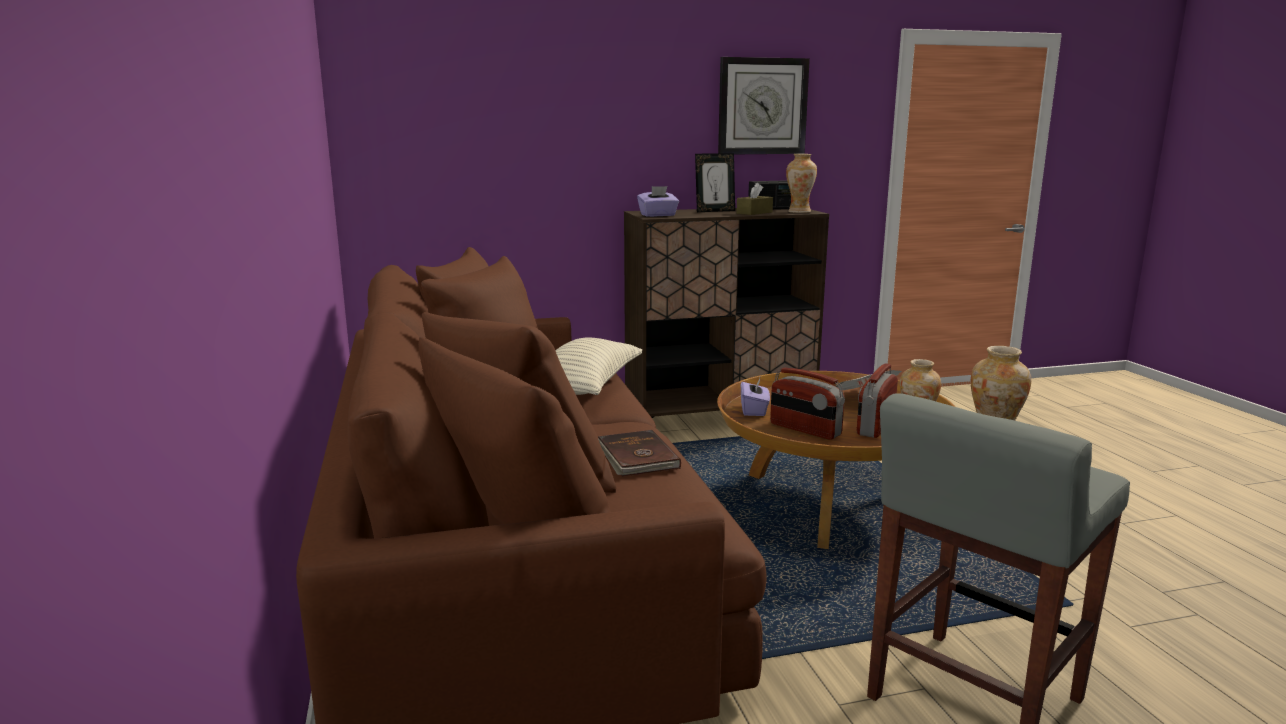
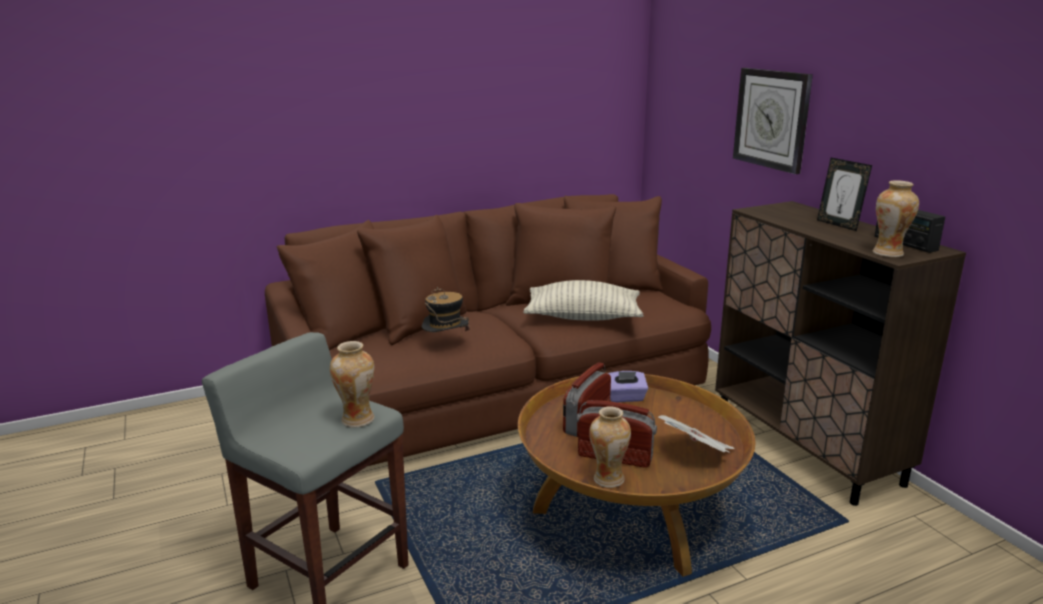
camera: 80 degrees right, 5 degrees up
brown book [598,430,681,477] -> hat [422,287,470,337]
purple tissue box [637,186,679,217] -> none
wall clock [718,57,810,154] -> wall clock moved to [733,68,813,174]
brown tissue box [736,183,773,215] -> none

